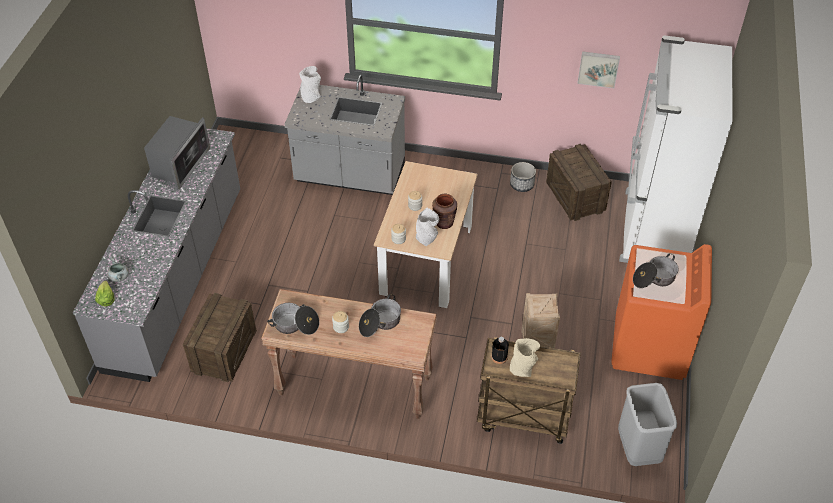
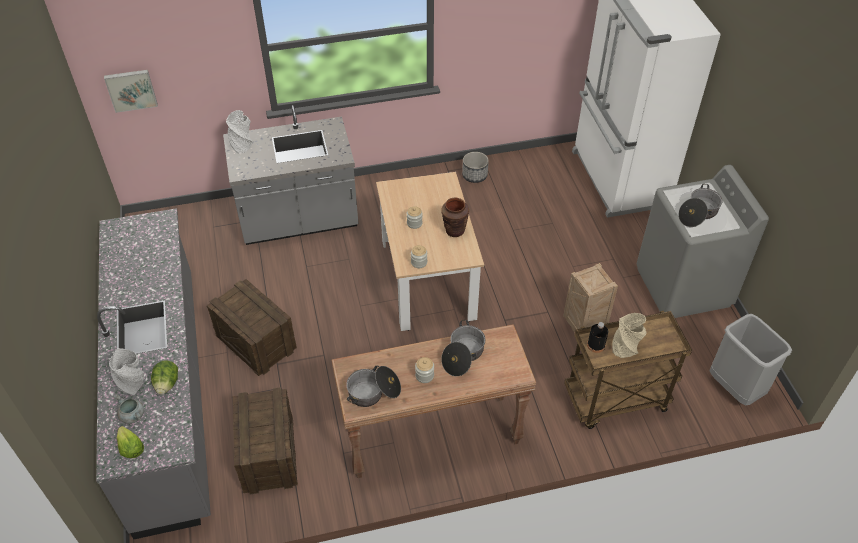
camera: 25 degrees left, 0 degrees up
microwave [144,116,210,190] -> none
grey vase [416,208,439,246] -> grey vase moved to [109,348,144,395]
crate [546,144,612,221] -> crate moved to [207,279,297,376]
picture [577,51,620,88] -> picture moved to [104,70,158,113]
orange washing machine [611,244,712,380] -> grey washing machine [636,165,769,318]
none -> lettuce [151,360,178,395]

